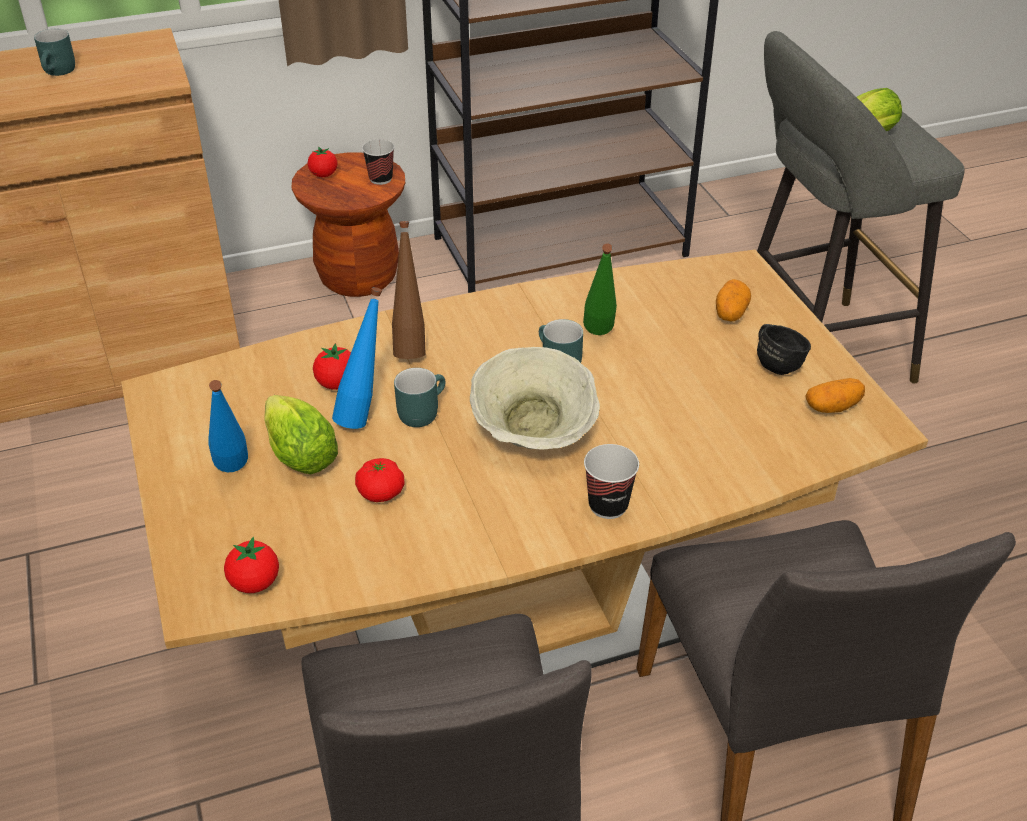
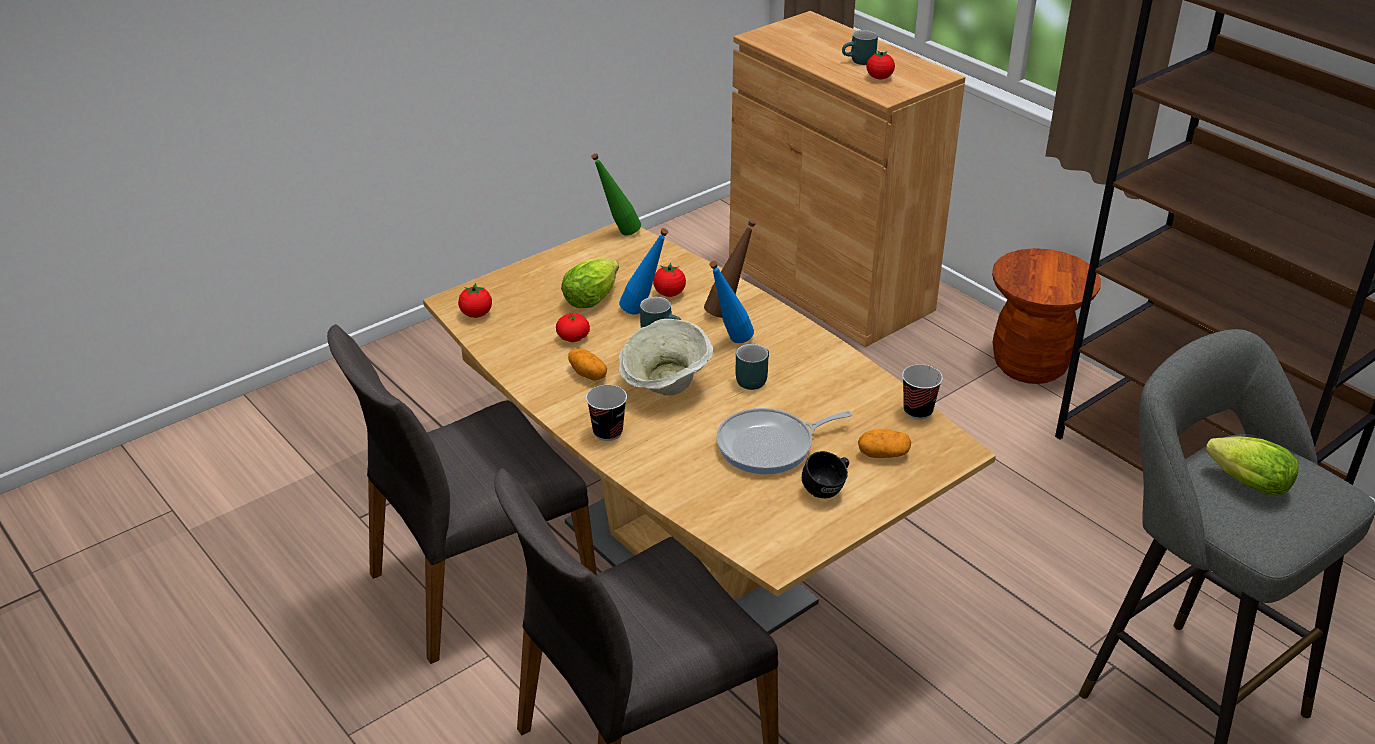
camera: 70 degrees right, 5 degrees down
blue bottle [208,380,248,472] -> blue bottle moved to [709,261,754,343]
tomato [308,147,337,177] -> tomato moved to [866,50,895,79]
cup [362,139,395,185] -> cup moved to [902,364,943,420]
green bottle [583,244,617,335] -> green bottle moved to [591,153,641,235]
potato [805,378,865,413] -> potato moved to [568,349,607,381]
none -> frying pan [716,408,852,475]

